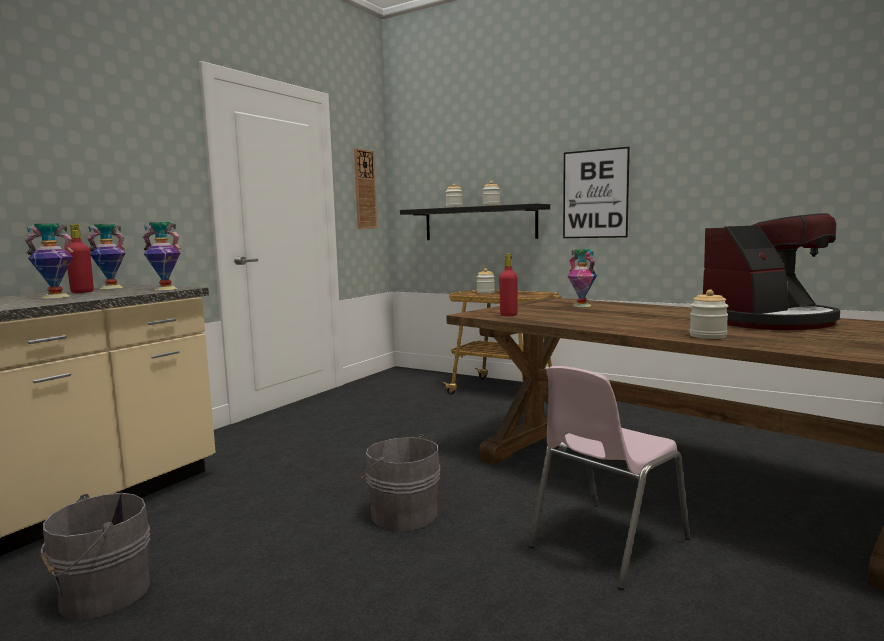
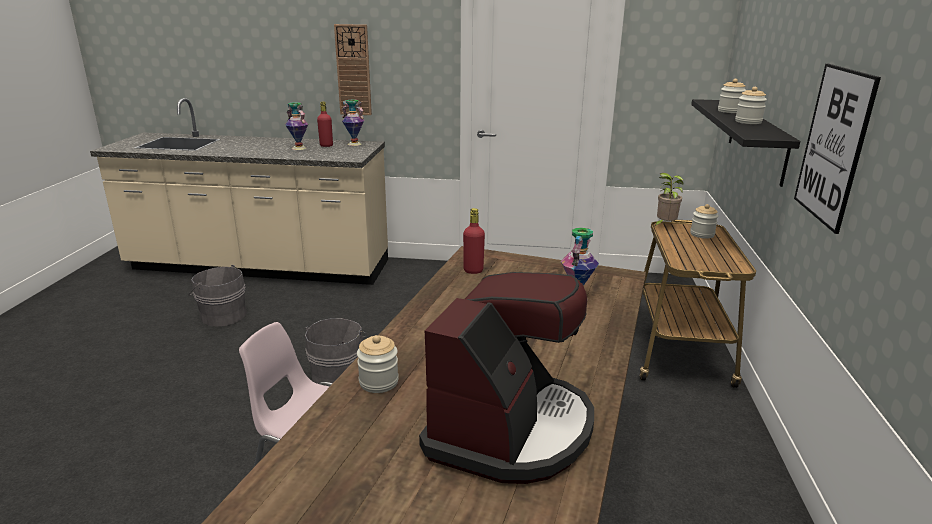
camera: 65 degrees right, 15 degrees up
vase [143,222,181,290] -> none
wall clock [354,148,377,229] -> wall clock moved to [334,24,372,115]
coffee machine [703,213,840,330] -> coffee machine turned 105 degrees counterclockwise [419,272,594,484]
none -> potted plant [654,173,684,227]

